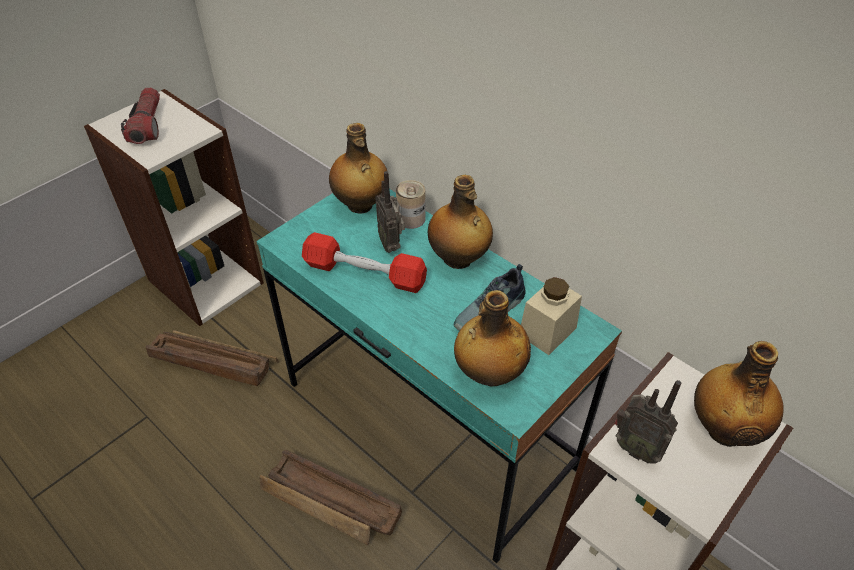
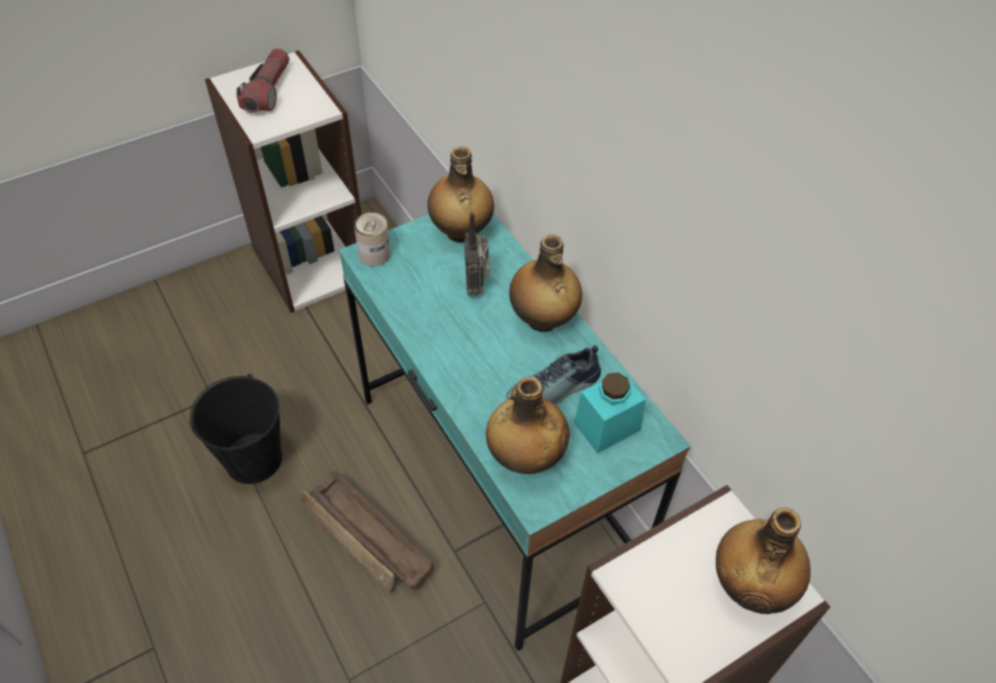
camera: 15 degrees right, 5 degrees up
crate [146,330,279,386] -> none
red dumbbell [302,232,427,293] -> none
can [396,180,425,229] -> can moved to [354,213,391,267]
beige jar [521,277,582,355] -> turquoise jar [574,371,646,454]
radio [614,380,681,464] -> none
none -> black bucket [190,374,282,484]

